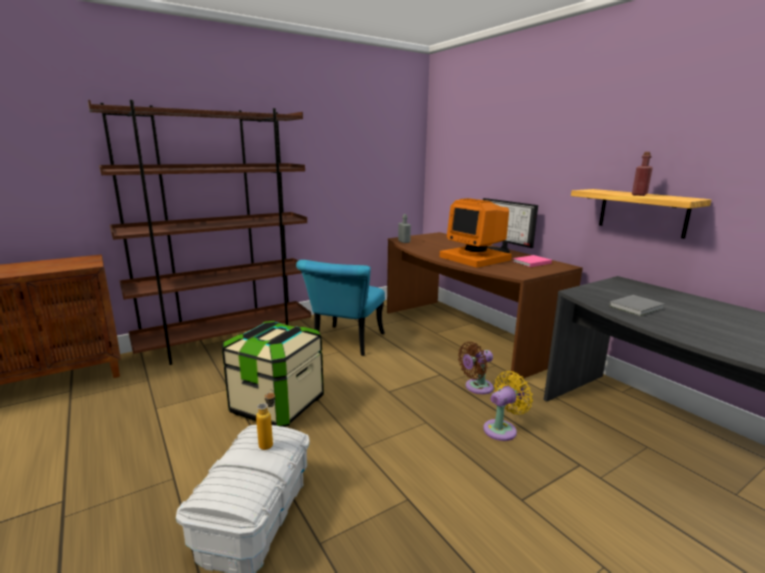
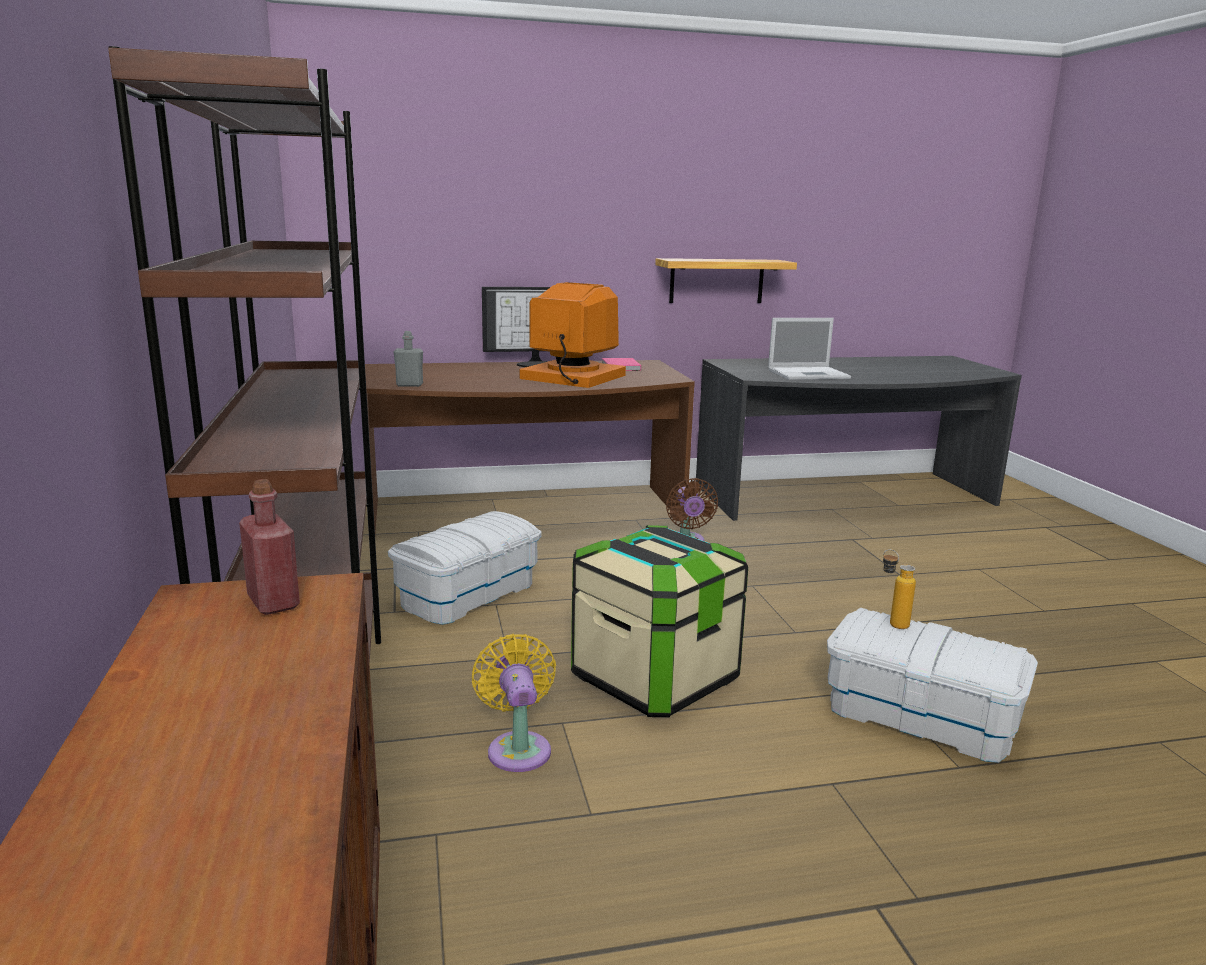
camera: 70 degrees left, 0 degrees up
turquoise chair [296,260,385,356] -> white storage box [388,511,542,625]
monitor [440,198,512,268] -> monitor turned 135 degrees counterclockwise [520,282,626,388]
yellow fan [483,371,533,441] -> yellow fan moved to [472,634,556,772]
grey book [609,295,665,317] -> laptop [768,318,851,380]
red bottle [632,152,653,196] -> red bottle moved to [239,479,300,615]

